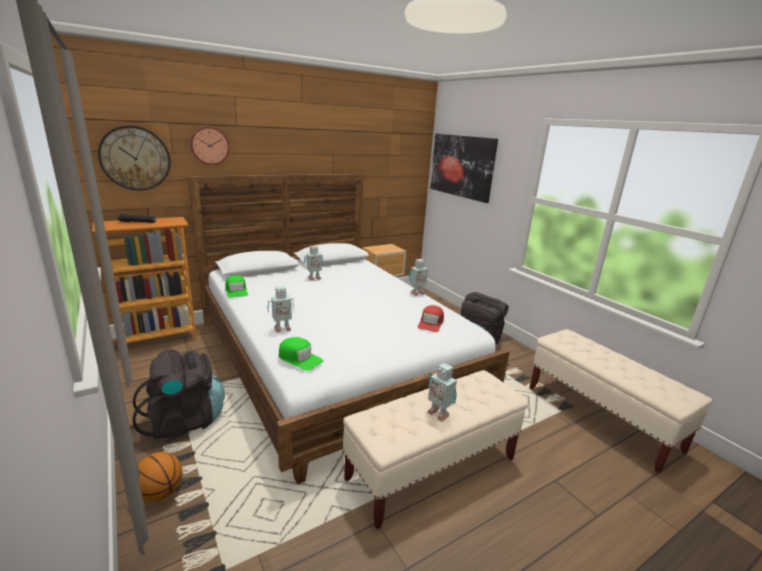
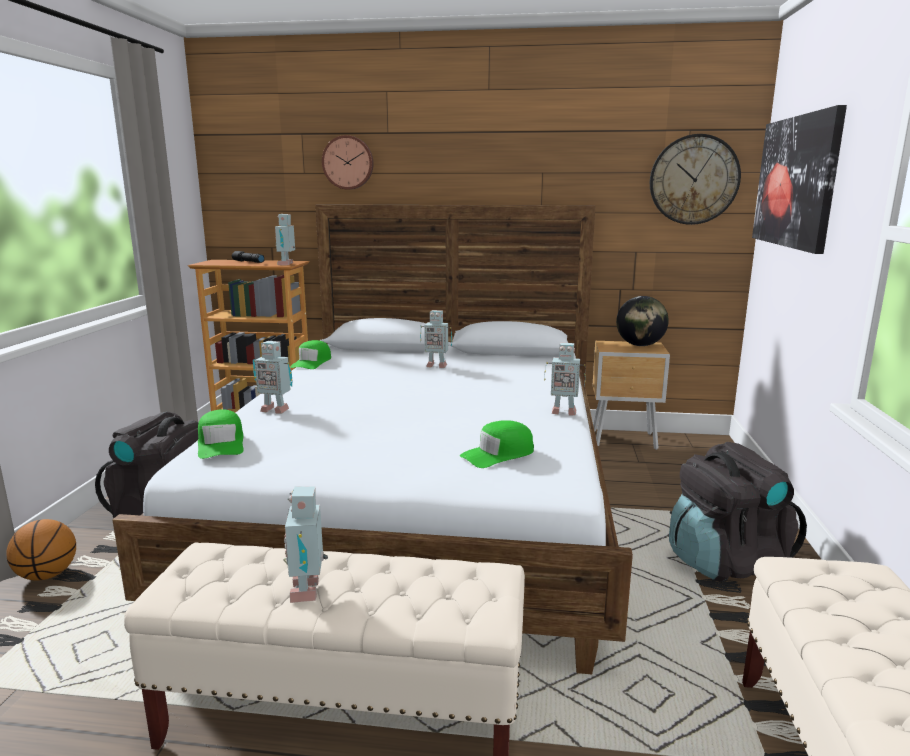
camera: 40 degrees right, 5 degrees down
wall clock [98,125,170,191] -> wall clock moved to [650,134,741,225]
red cap [418,305,444,332] -> green cap [460,420,534,468]
none -> toy robot [275,214,295,265]
none -> globe [616,296,669,346]

